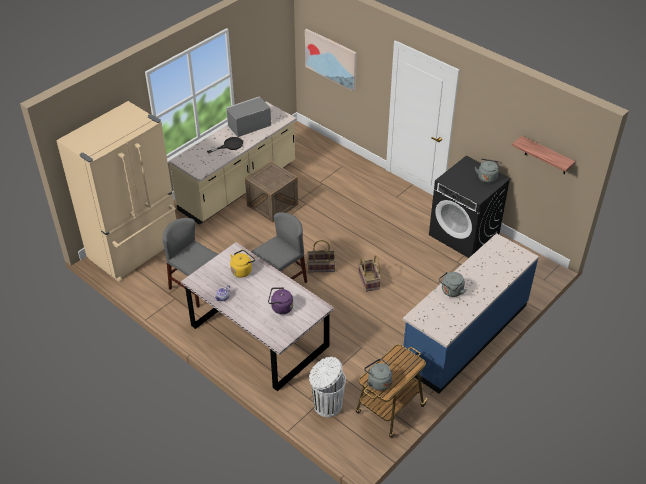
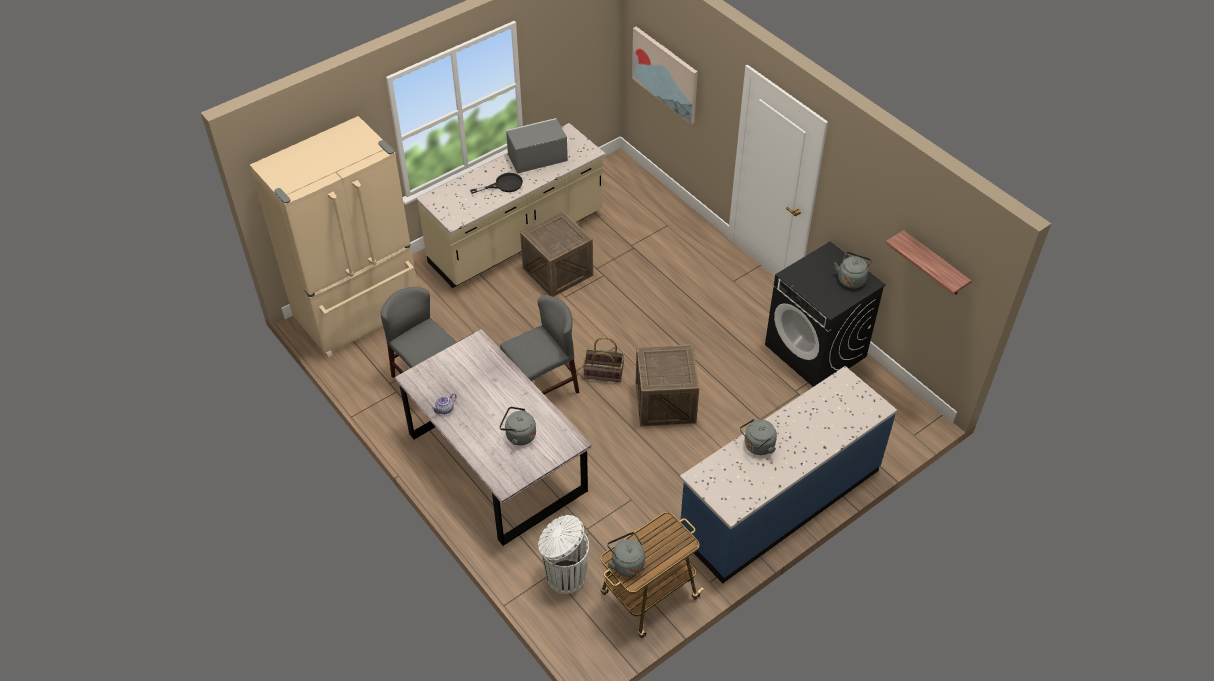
camera: 10 degrees right, 5 degrees up
yellow kettle [230,250,255,277] -> none
purple kettle [268,287,293,314] -> grey kettle [500,407,536,446]
basket [358,255,381,292] -> crate [636,344,699,426]

